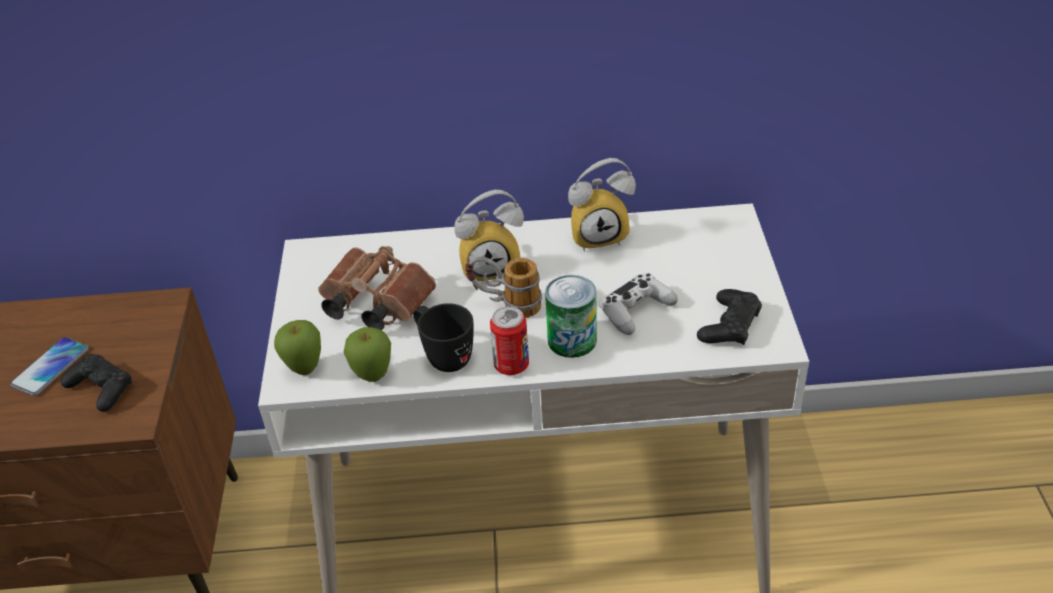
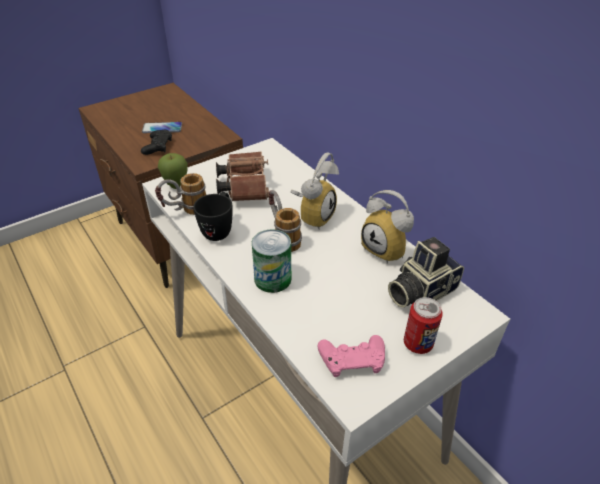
camera: 55 degrees right, 0 degrees up
apple [344,327,391,382] -> mug [155,173,206,215]
alarm clock [455,190,524,281] -> alarm clock turned 105 degrees counterclockwise [290,152,339,230]
can [490,306,529,375] -> can moved to [404,297,443,354]
white game controller [599,273,678,335] -> none
black game controller [697,289,762,345] -> pink game controller [318,335,385,377]
none -> camera [388,237,464,308]

